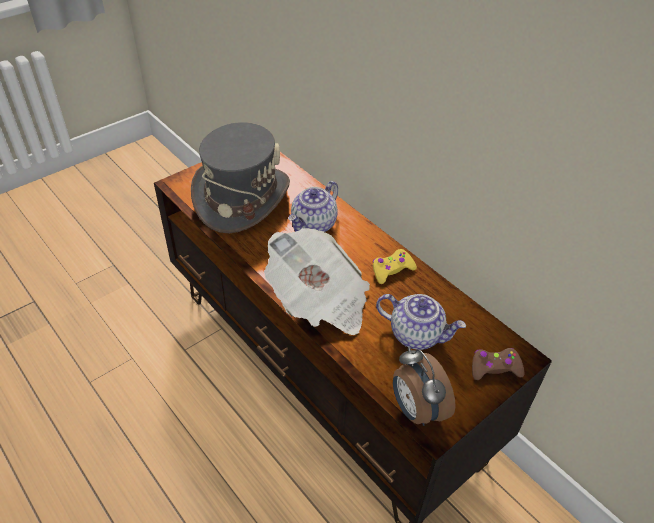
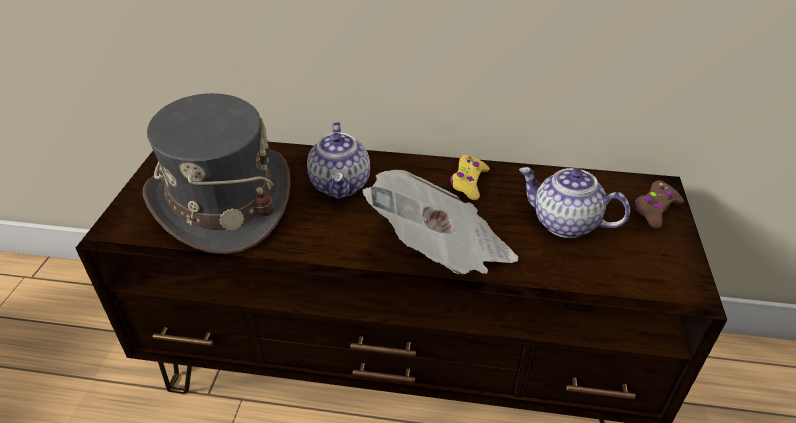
camera: 40 degrees left, 5 degrees down
teapot [376,294,466,350] -> teapot turned 135 degrees counterclockwise [519,167,630,238]
alarm clock [393,347,455,426] -> none

